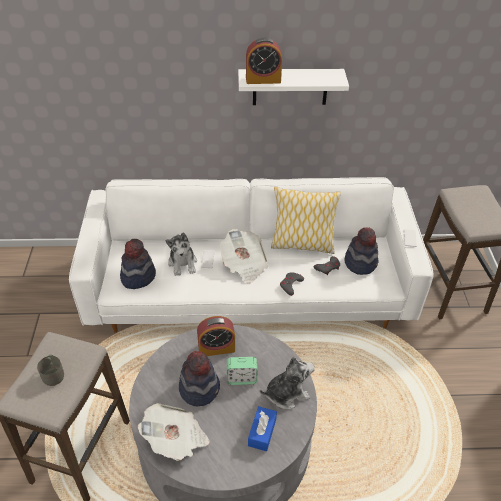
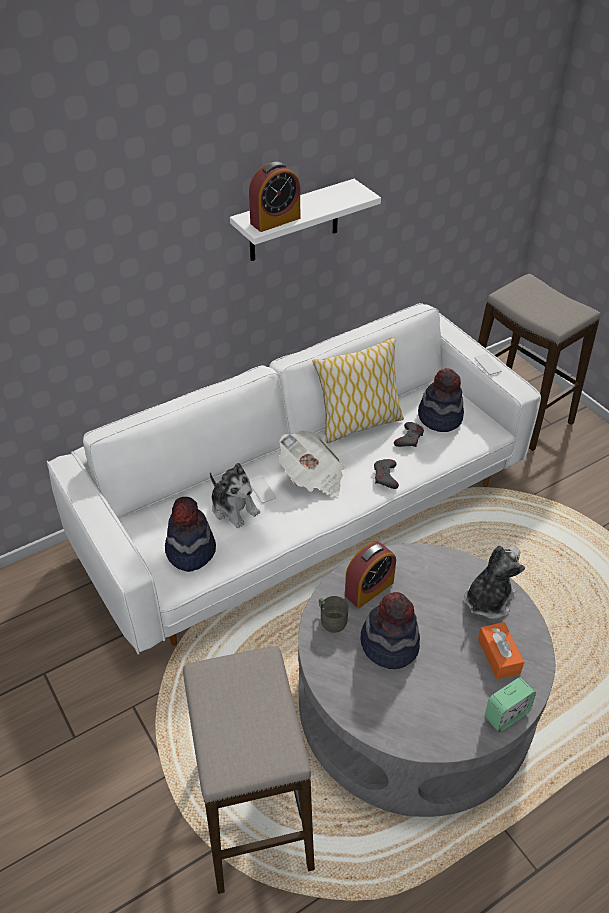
camera: 30 degrees left, 0 degrees up
grey mug [37,354,64,386] -> grey mug moved to [319,596,348,633]
newspaper [138,403,210,461] -> none
alarm clock [227,357,258,385] -> alarm clock moved to [485,677,536,732]
blue tissue box [248,406,277,451] -> orange tissue box [478,622,524,679]

